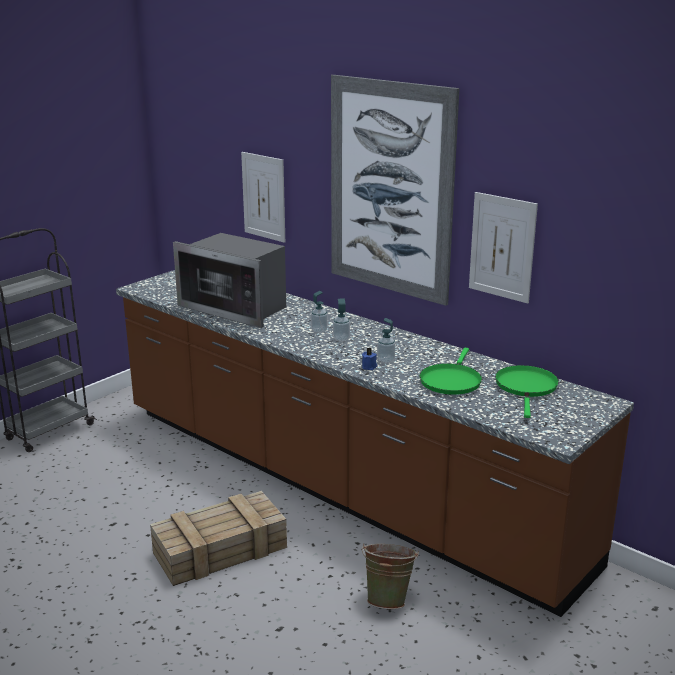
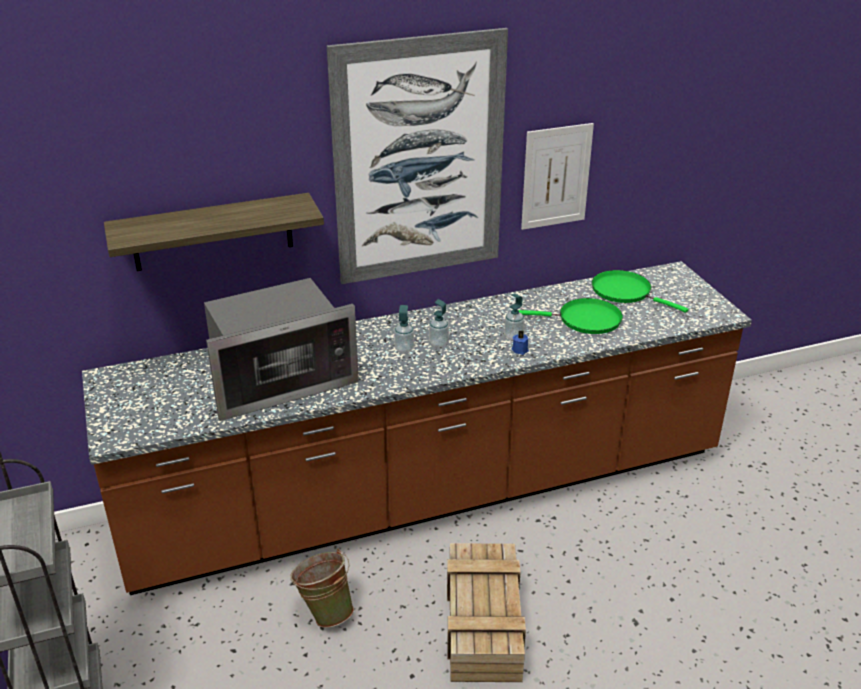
camera: 60 degrees left, 10 degrees up
picture [241,152,285,243] -> shelf [104,193,324,271]
green bucket [362,543,419,609] -> green bucket moved to [290,549,354,628]
green frying pan [420,348,482,395] -> green frying pan turned 45 degrees counterclockwise [519,298,623,334]

